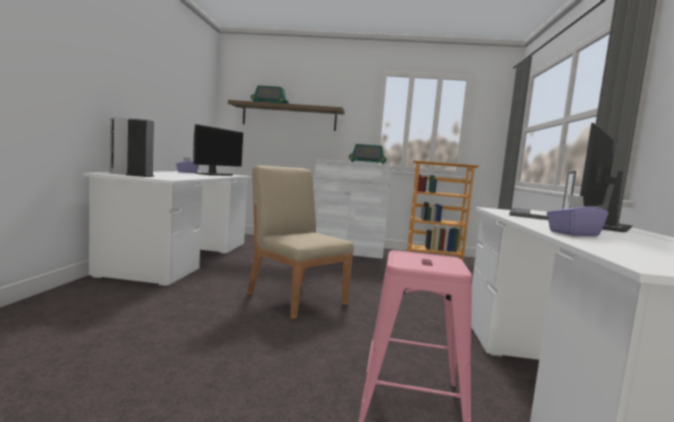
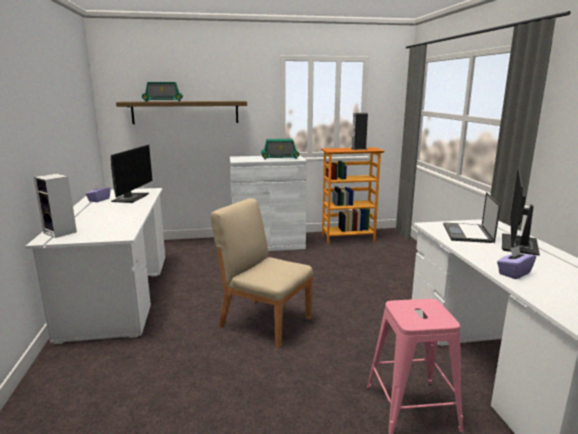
camera: 15 degrees left, 10 degrees up
speaker [126,119,155,177] -> speaker moved to [351,113,368,150]

